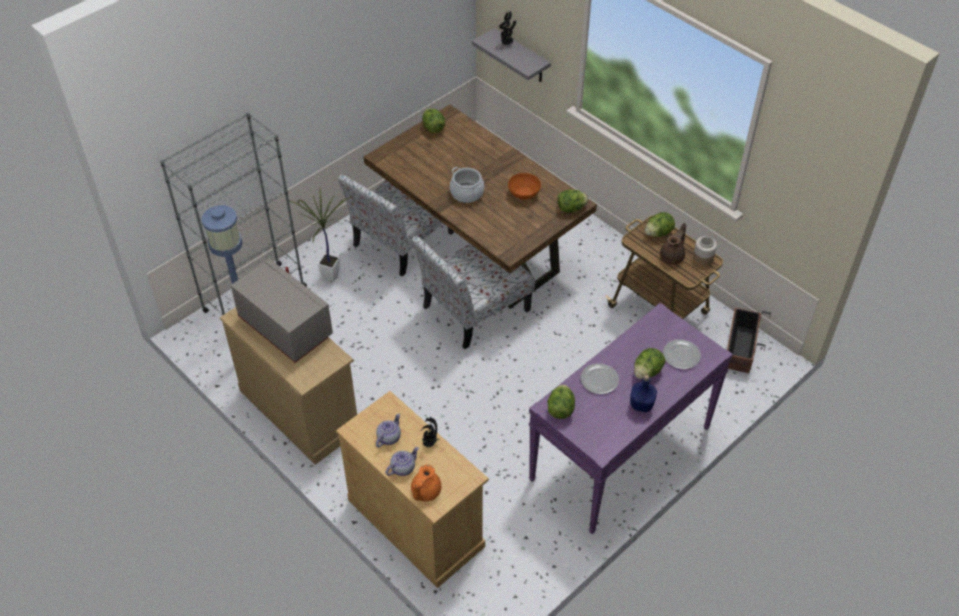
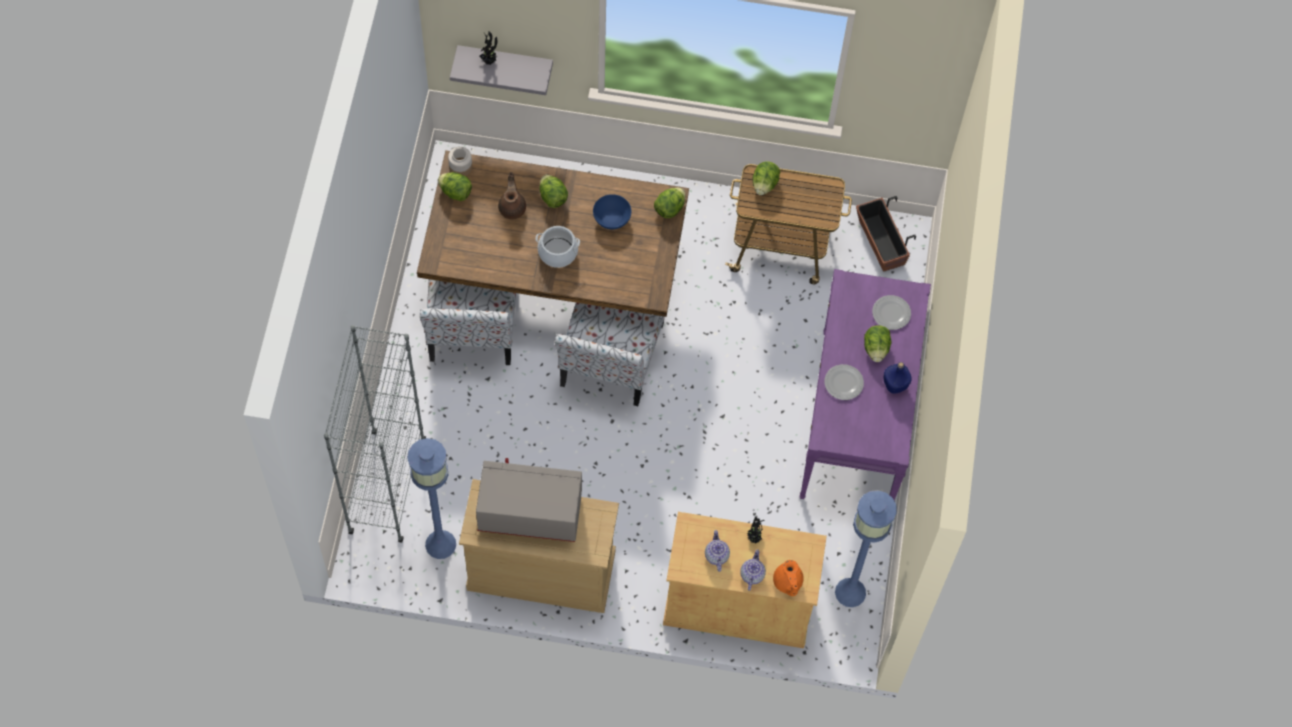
camera: 40 degrees left, 15 degrees up
potted plant [289,188,352,282] -> none
orange bowl [508,173,541,200] -> blue bowl [593,194,631,229]
lettuce [548,384,575,419] -> lettuce moved to [539,175,568,208]
brown teapot [660,223,686,265] -> brown teapot moved to [498,172,526,219]
jar [693,236,717,265] -> jar moved to [448,146,472,176]
none -> blue floor lamp [835,490,897,607]

